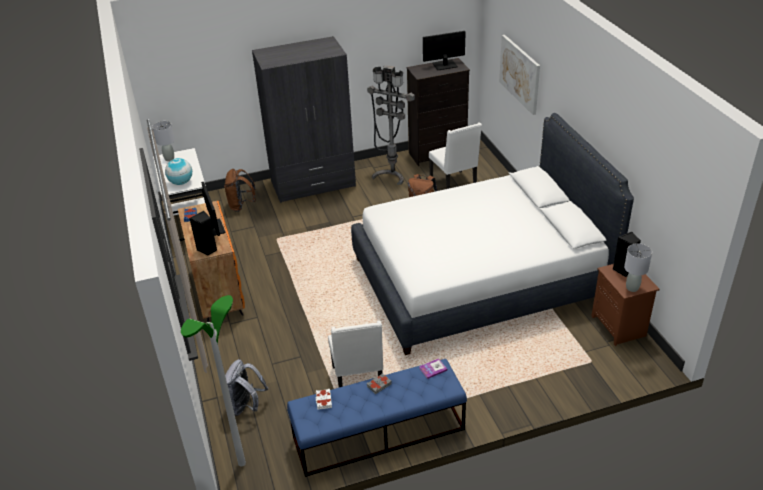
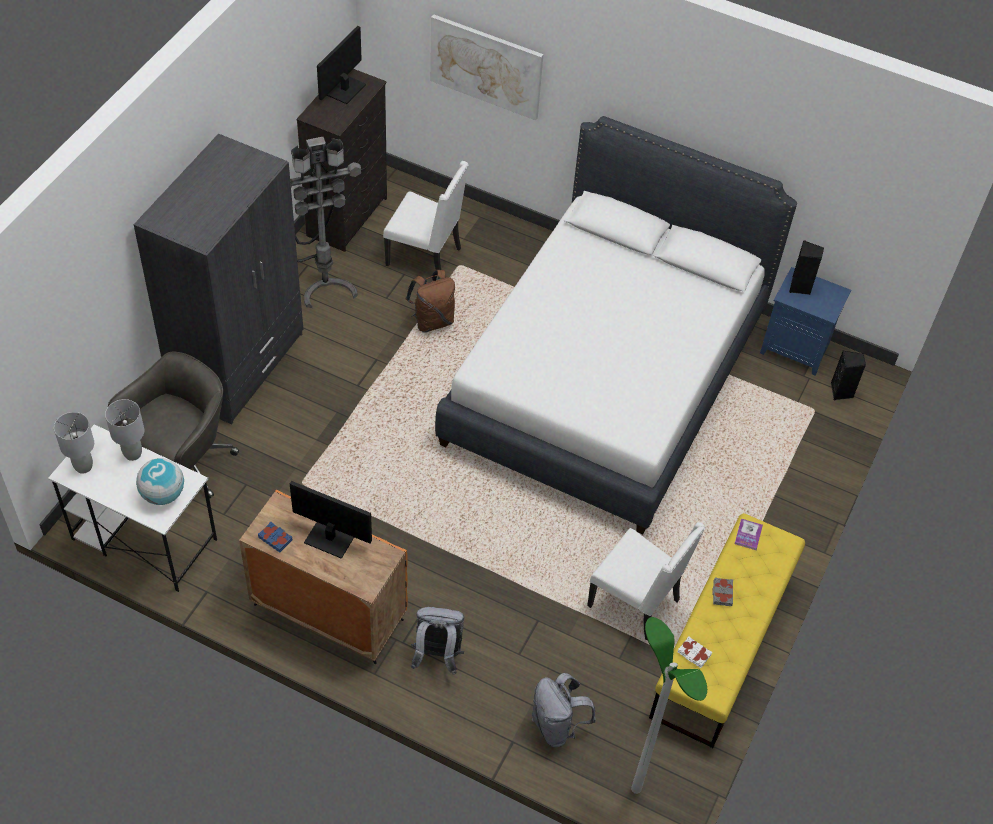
camera: 50 degrees left, 15 degrees up
black speaker [189,211,217,255] -> black speaker moved to [831,350,866,400]
brown backpack [224,169,256,212] -> grey office chair [108,352,239,498]
blue bench [287,359,467,477] -> yellow bench [649,513,805,748]
brown nightstand [591,264,660,346] -> blue nightstand [760,267,851,376]
grey table lamp [624,243,652,292] -> grey table lamp moved to [105,399,144,461]
none -> grey backpack [411,607,464,675]

